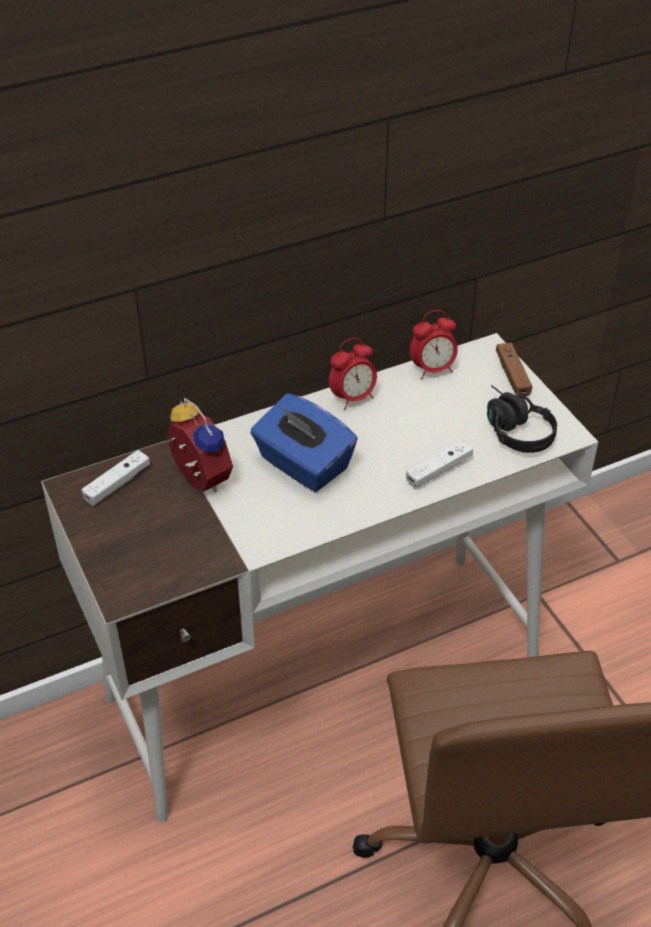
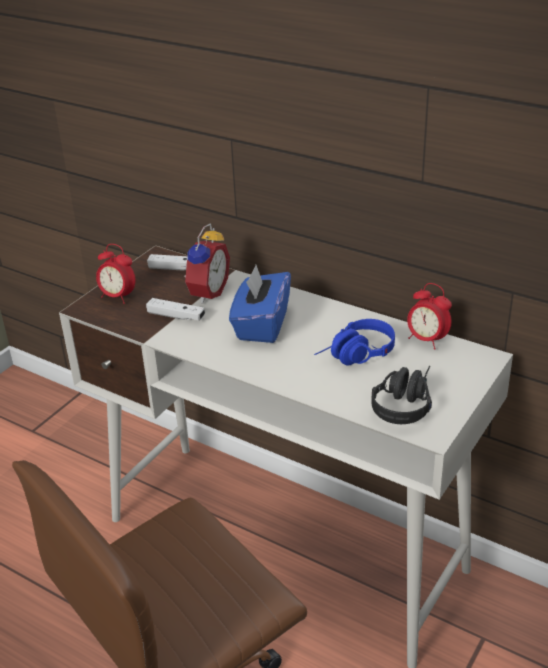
camera: 60 degrees right, 10 degrees down
alarm clock [329,338,377,410] -> alarm clock moved to [96,244,136,304]
white game controller [406,440,473,489] -> white game controller moved to [146,298,205,320]
brown game controller [496,343,532,397] -> none
none -> blue headphones [314,319,395,366]

